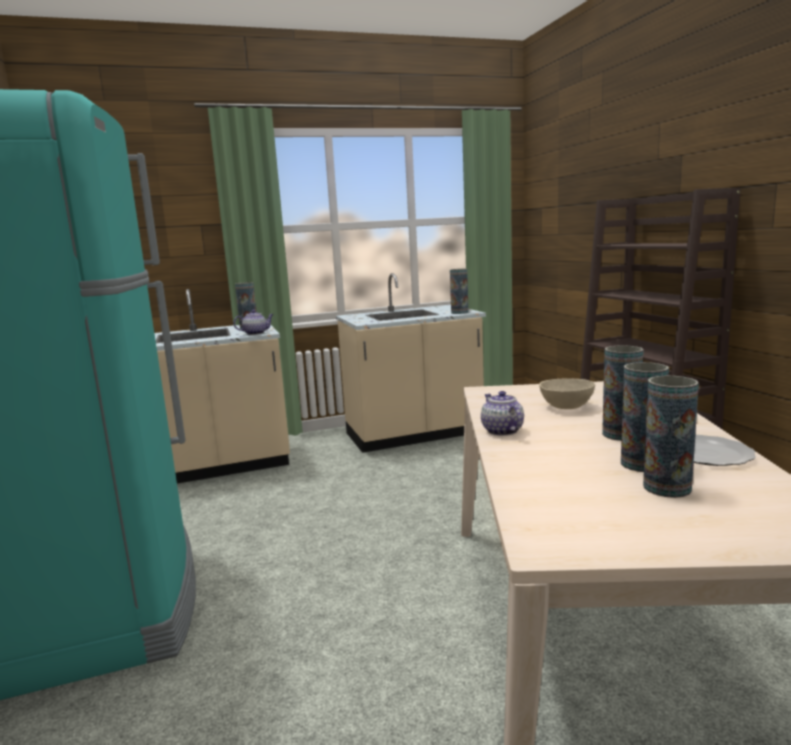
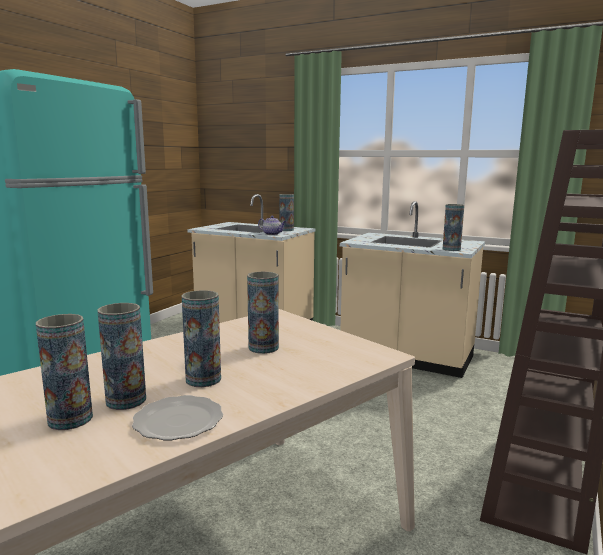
camera: 45 degrees right, 0 degrees up
teapot [481,391,524,436] -> none
beige bowl [539,378,595,409] -> vase [247,272,279,354]

